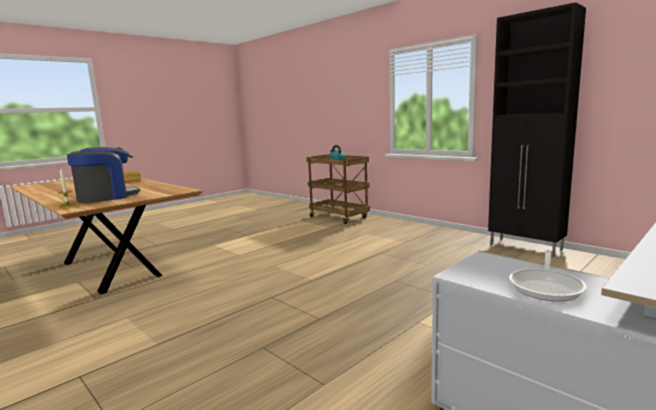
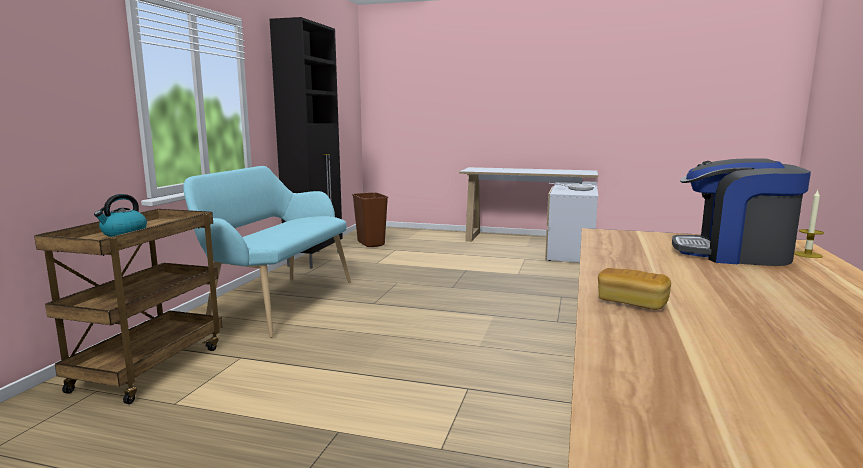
camera: 120 degrees left, 0 degrees up
none -> turquoise bench [183,166,351,338]
none -> brown trash can [352,192,388,247]

